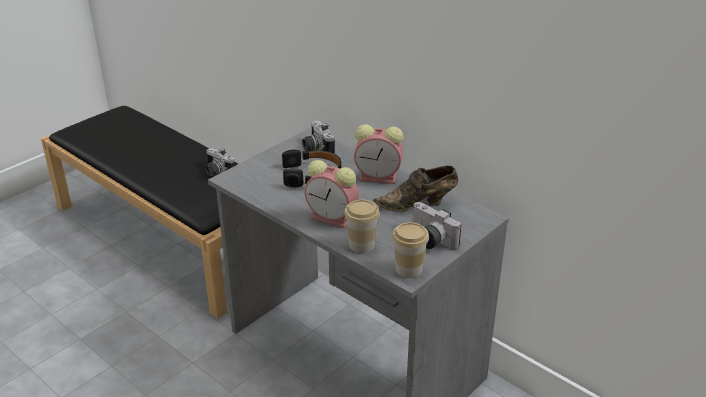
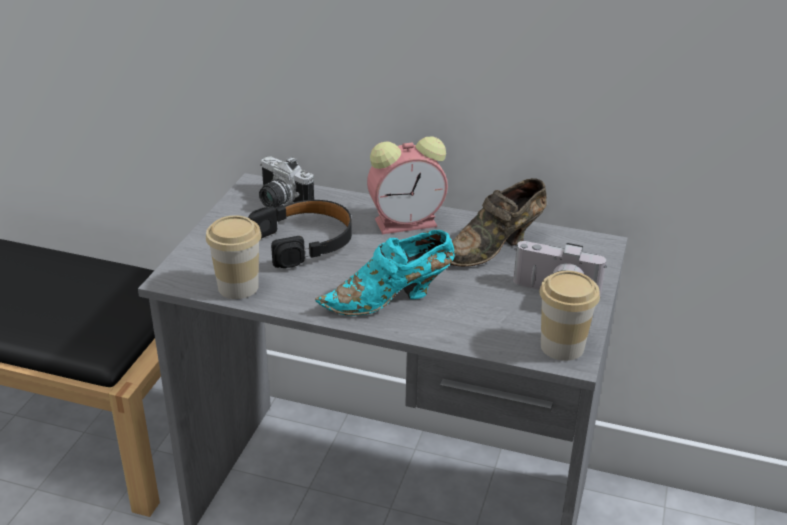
camera: 25 degrees left, 0 degrees up
camera [205,148,235,176] -> none
alarm clock [304,160,359,229] -> turquoise shoe [315,230,455,316]
cup [344,199,380,253] -> cup moved to [206,215,262,299]

